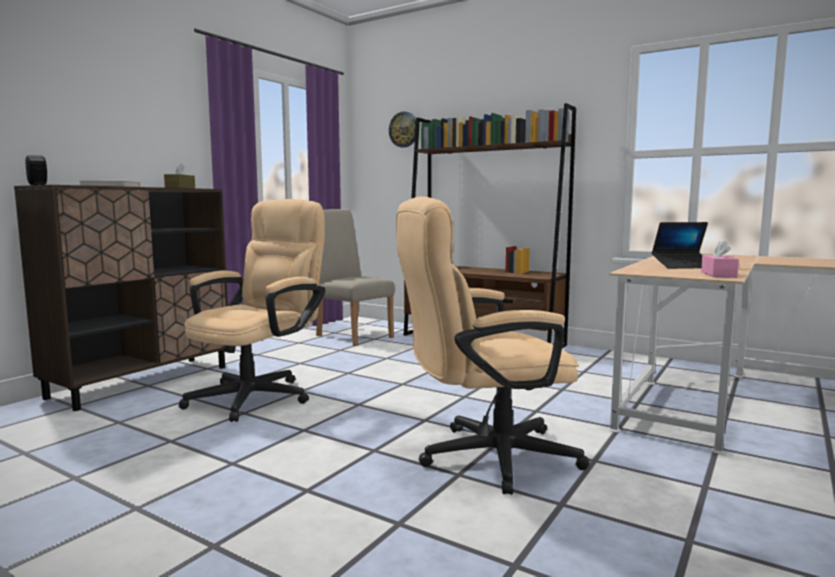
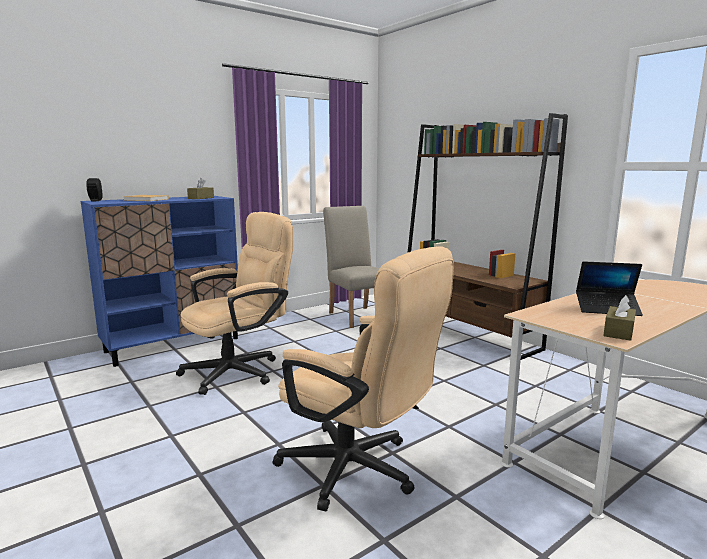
camera: 20 degrees right, 5 degrees up
brown cabinet [14,185,228,411] -> blue cabinet [81,196,238,367]
wall clock [389,112,416,148] -> none
beige office chair [396,196,590,495] -> beige office chair turned 150 degrees counterclockwise [273,246,454,512]
pink tissue box [701,240,739,278] -> brown tissue box [603,295,636,341]

